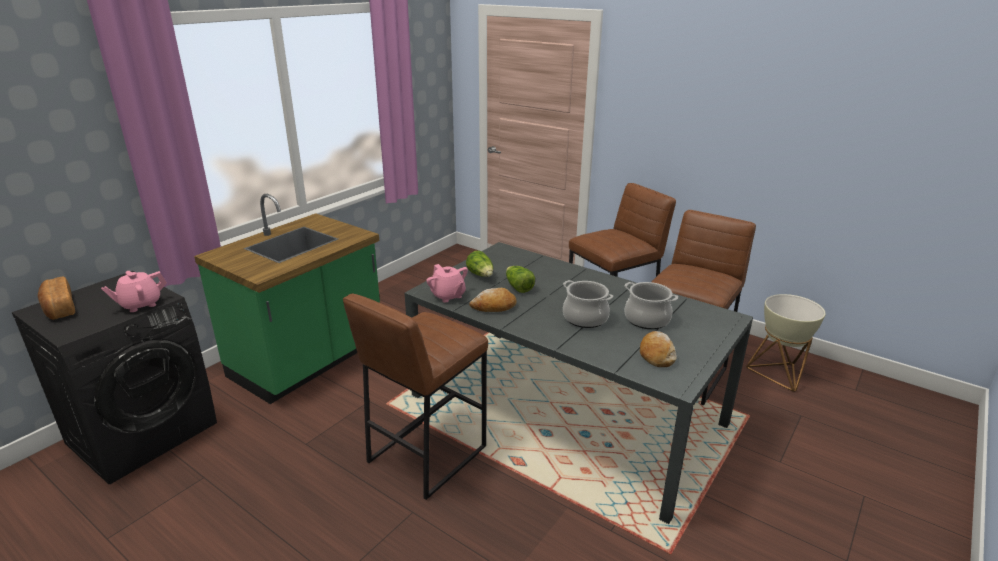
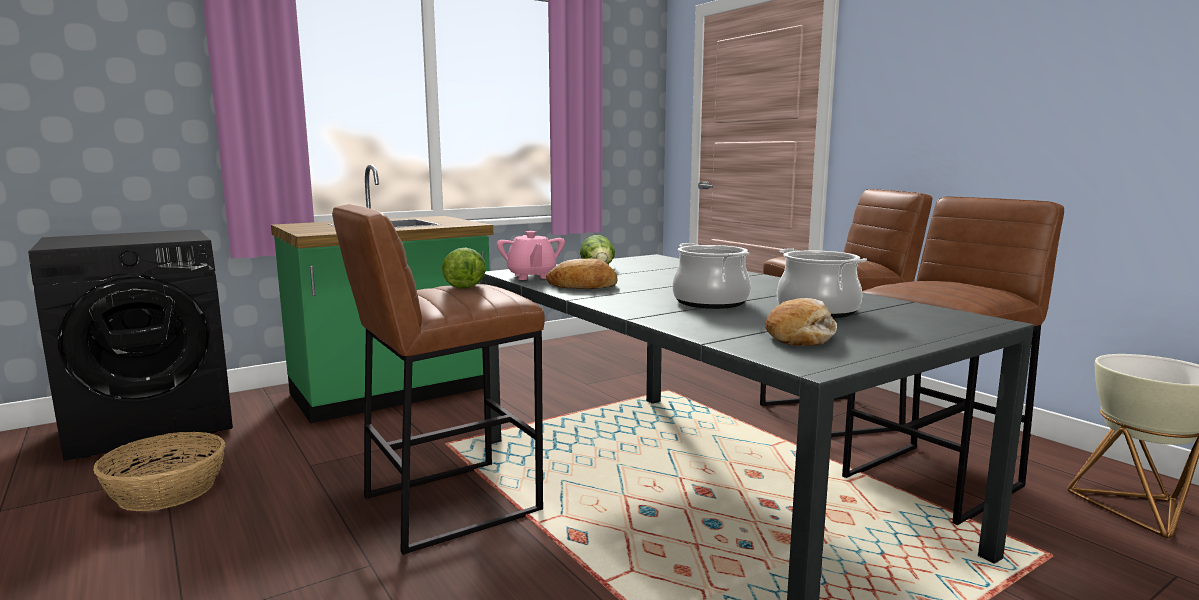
camera: 20 degrees right, 15 degrees down
bread [38,276,75,320] -> none
pink teapot [101,271,167,312] -> none
lettuce [506,266,535,293] -> lettuce moved to [442,247,486,289]
none -> basket [93,432,225,511]

